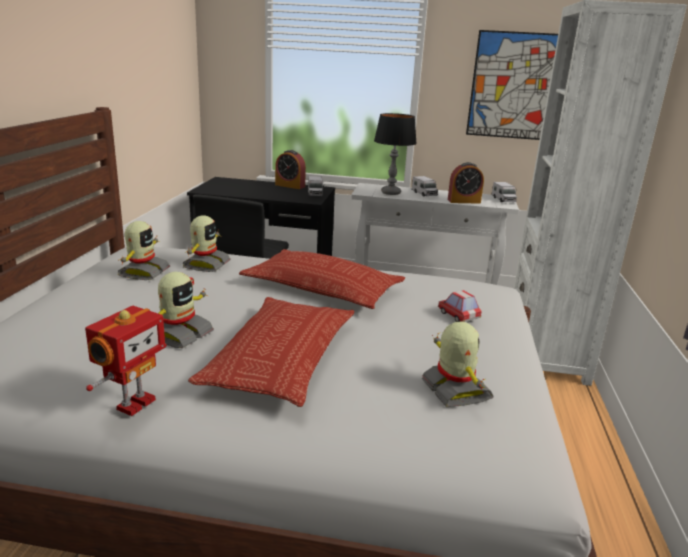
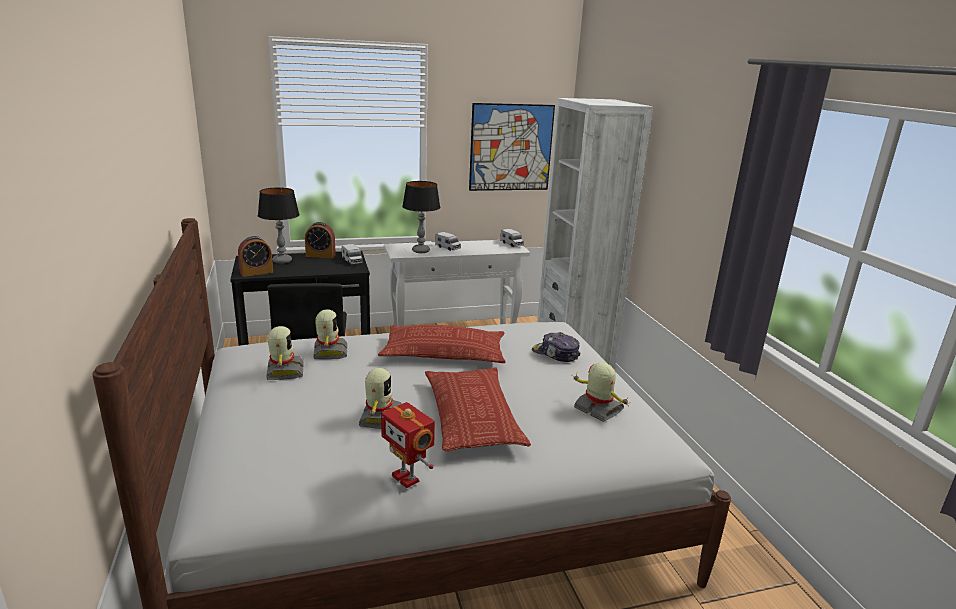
camera: 25 degrees left, 0 degrees up
toy robot [85,306,167,416] -> toy robot turned 135 degrees clockwise [381,402,435,488]
toy car [438,290,482,322] -> cap [532,332,580,362]
alarm clock [448,162,484,204] -> alarm clock moved to [238,236,273,277]
none -> table lamp [258,187,300,264]

